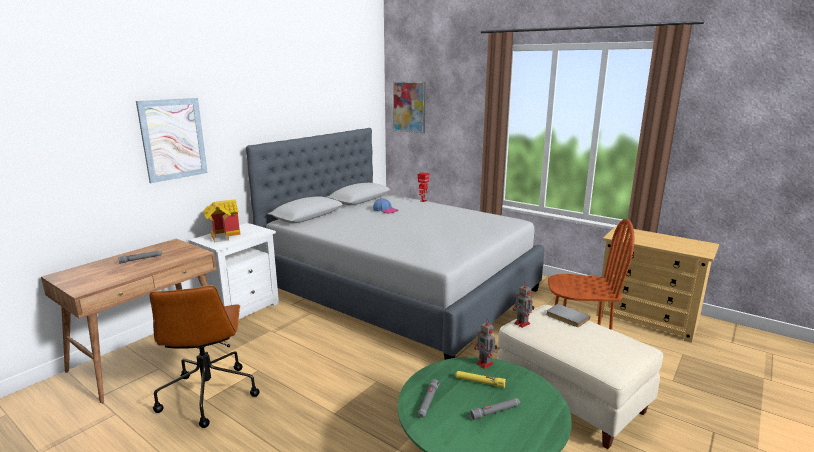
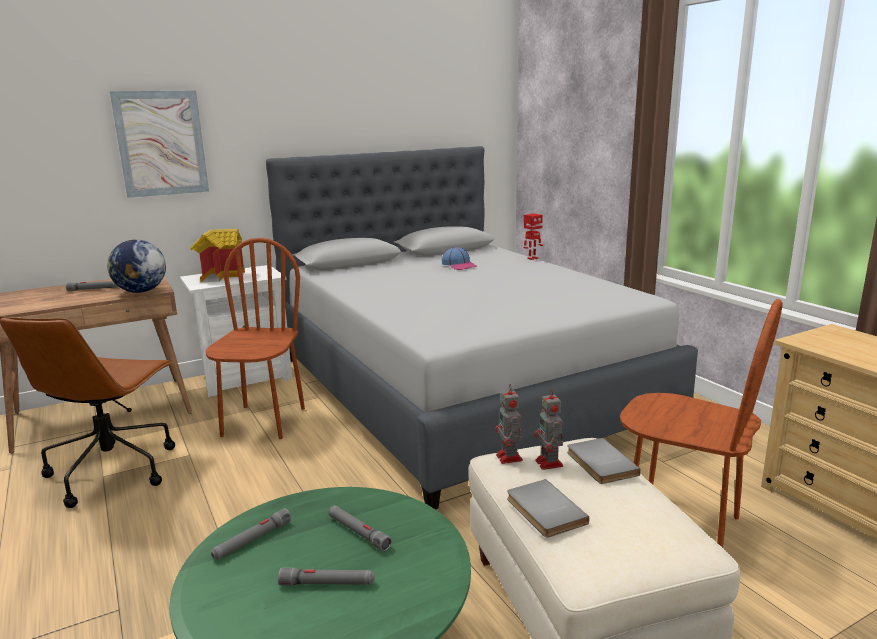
camera: 25 degrees right, 0 degrees up
picture [393,81,425,134] -> none
yellow flashlight [455,371,506,388] -> grey flashlight [328,505,392,551]
toy robot [474,319,497,369] -> toy robot moved to [534,388,564,470]
none -> globe [107,240,166,293]
none -> brown chair [206,238,305,439]
none -> grey book [507,479,589,537]

